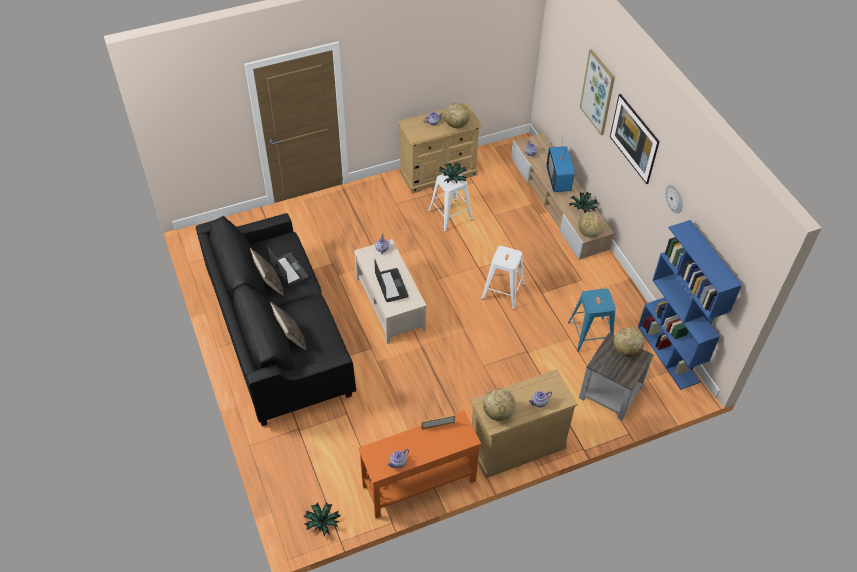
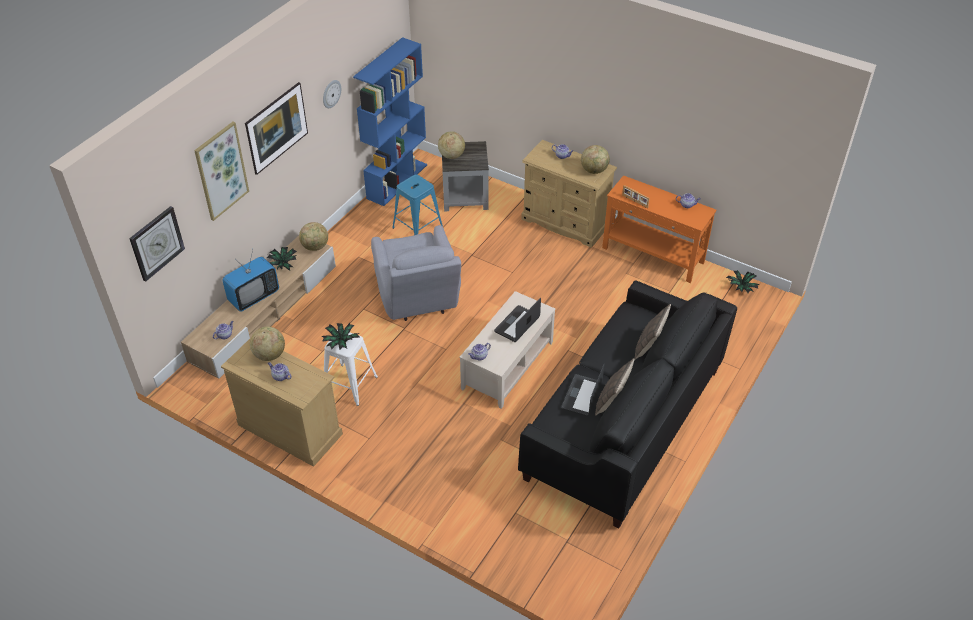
camera: 125 degrees left, 5 degrees down
white stool [481,246,525,310] -> grey armchair [371,225,461,321]
none -> wall clock [129,206,185,281]

